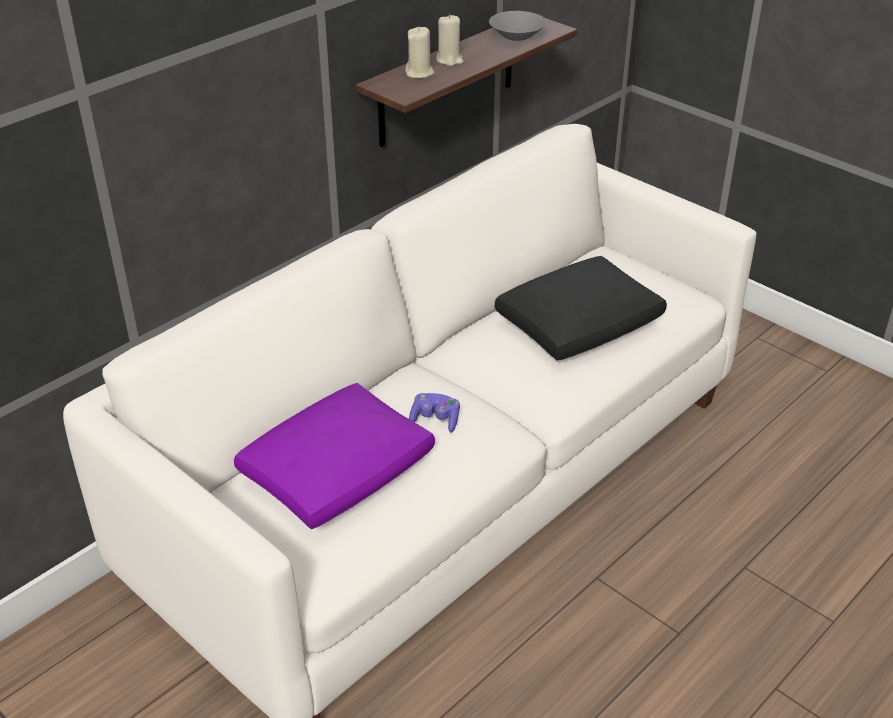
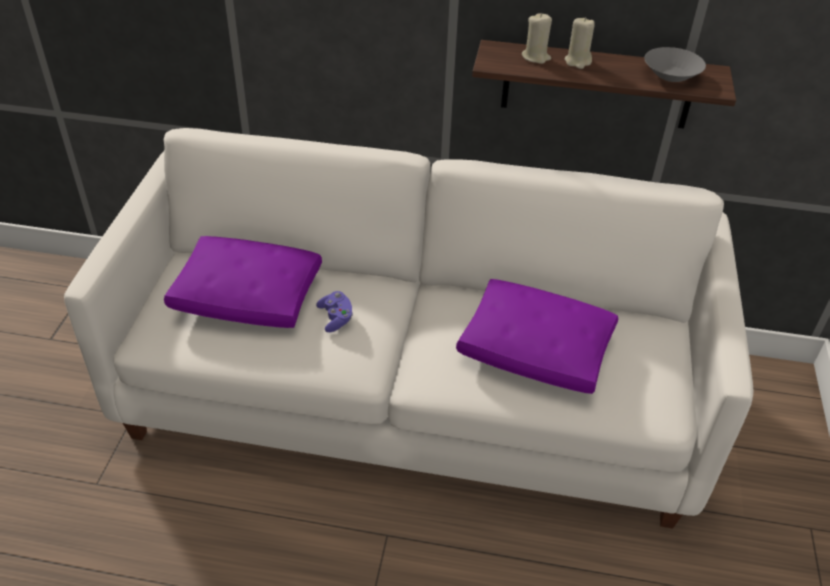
camera: 55 degrees right, 5 degrees up
black pillow [495,256,667,360] -> purple pillow [456,279,618,394]

